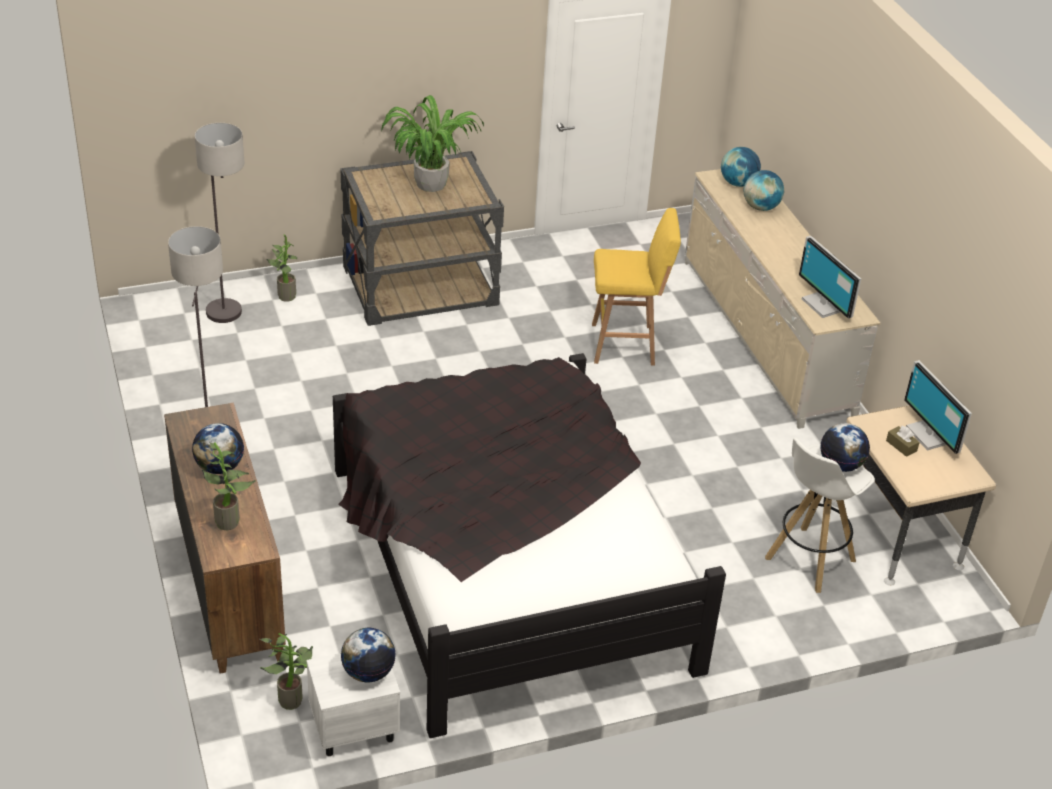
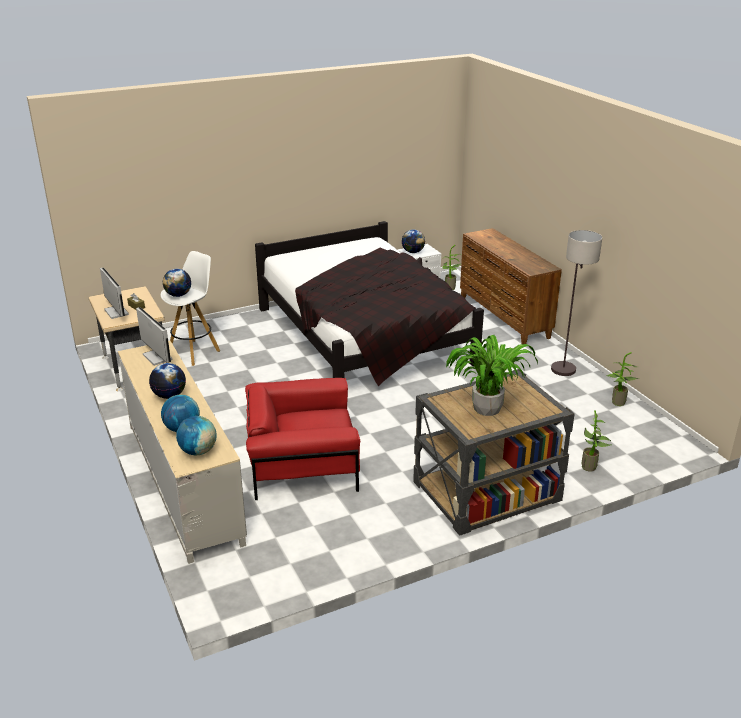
camera: 175 degrees right, 10 degrees down
globe [192,423,244,474] -> globe moved to [149,363,186,399]
grey floor lamp [195,123,244,323] -> none
potted plant [202,442,256,530] -> potted plant moved to [606,352,639,406]
yellow stool [592,208,681,366] -> red armchair [245,378,360,500]

